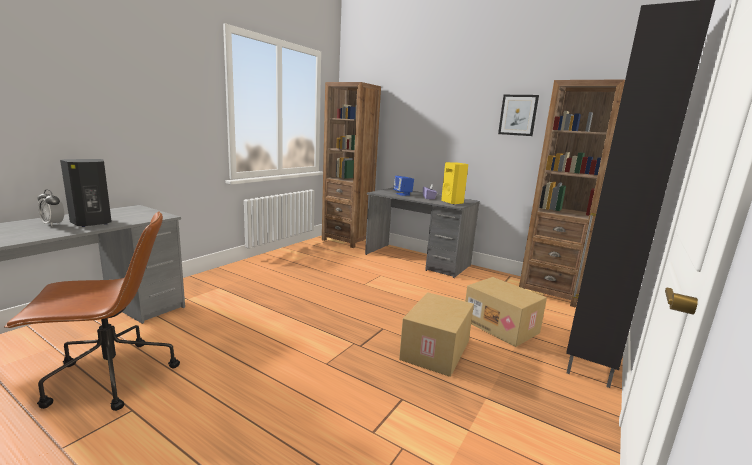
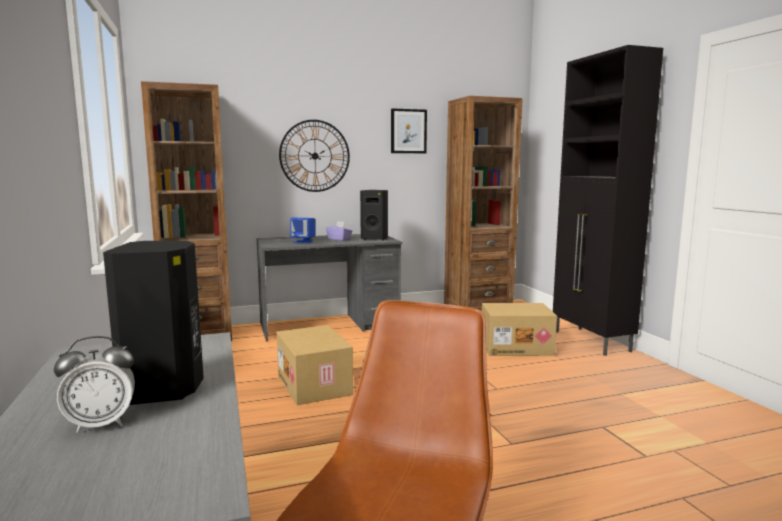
camera: 50 degrees left, 5 degrees down
cardboard box [399,292,474,377] -> cardboard box moved to [277,325,353,405]
yellow speaker [441,162,468,205] -> black speaker [360,190,388,240]
none -> wall clock [279,120,350,192]

